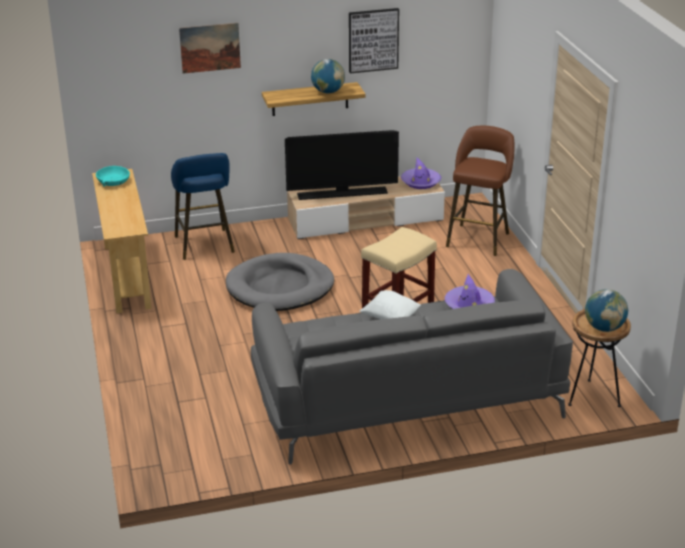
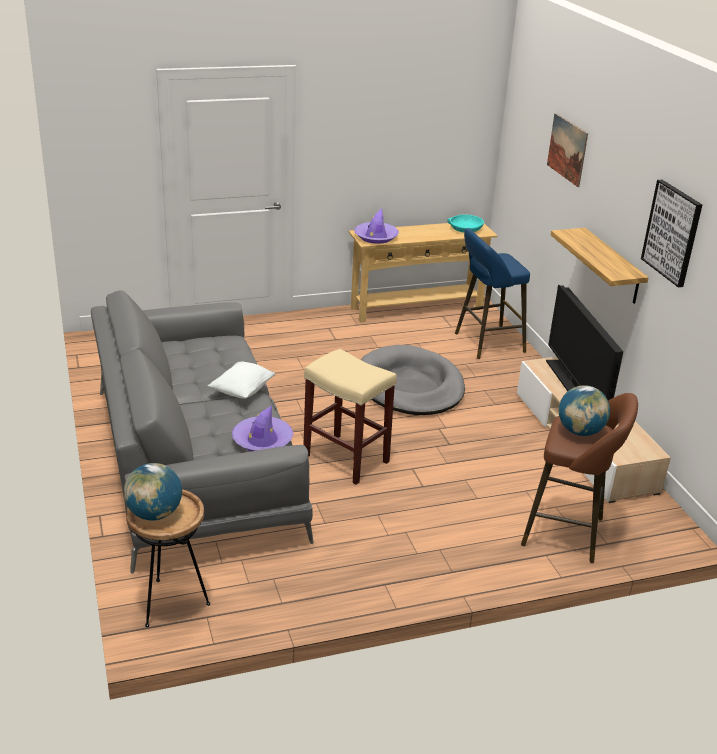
camera: 85 degrees right, 0 degrees up
globe [311,59,345,93] -> globe moved to [559,385,610,436]
purple hat [401,157,441,189] -> purple hat moved to [354,208,399,244]

